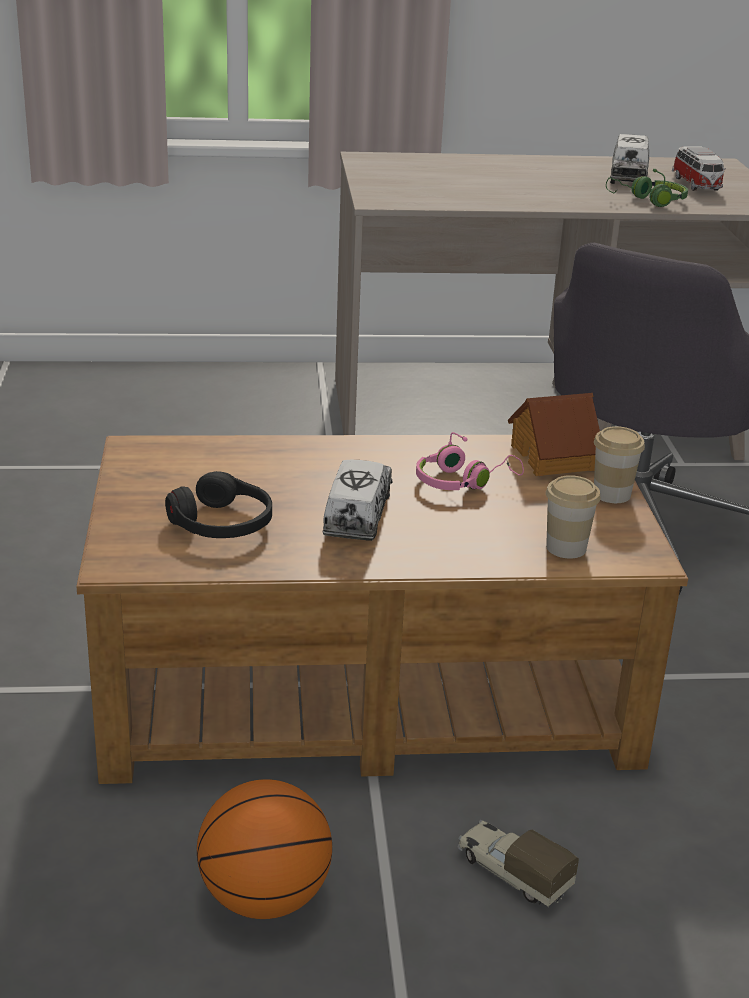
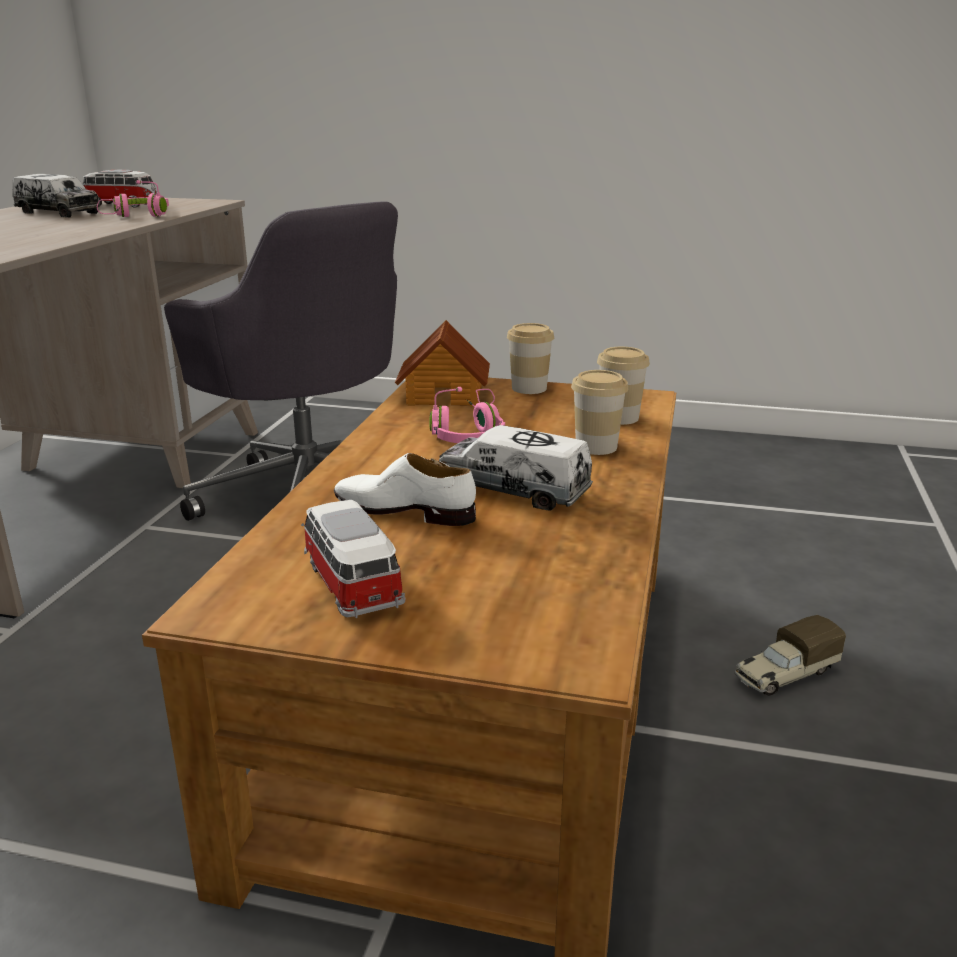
camera: 70 degrees left, 5 degrees down
black headphones [165,471,272,538] -> none
basketball [197,779,332,919] -> none
green headphones [606,169,688,207] -> pink headphones [97,180,169,217]
none -> toy car [301,500,406,618]
none -> white shoe [334,453,476,526]
none -> cup [571,370,628,455]

